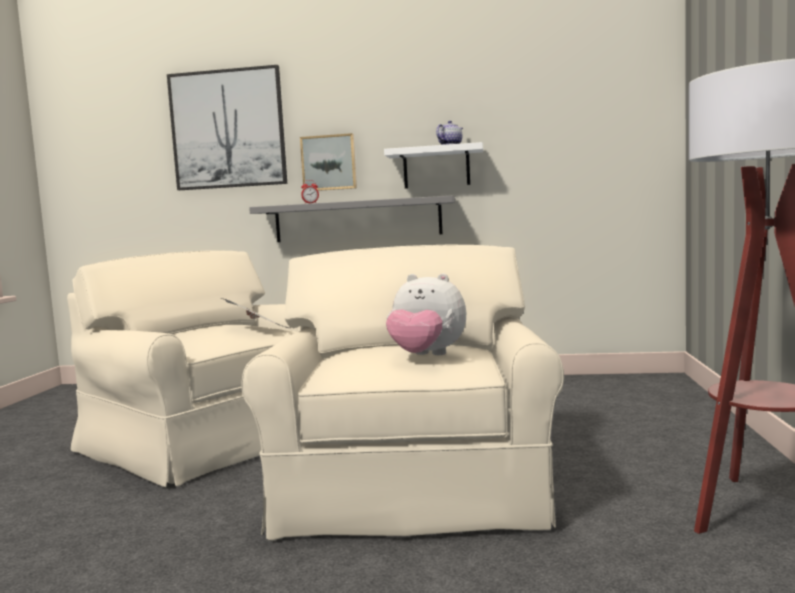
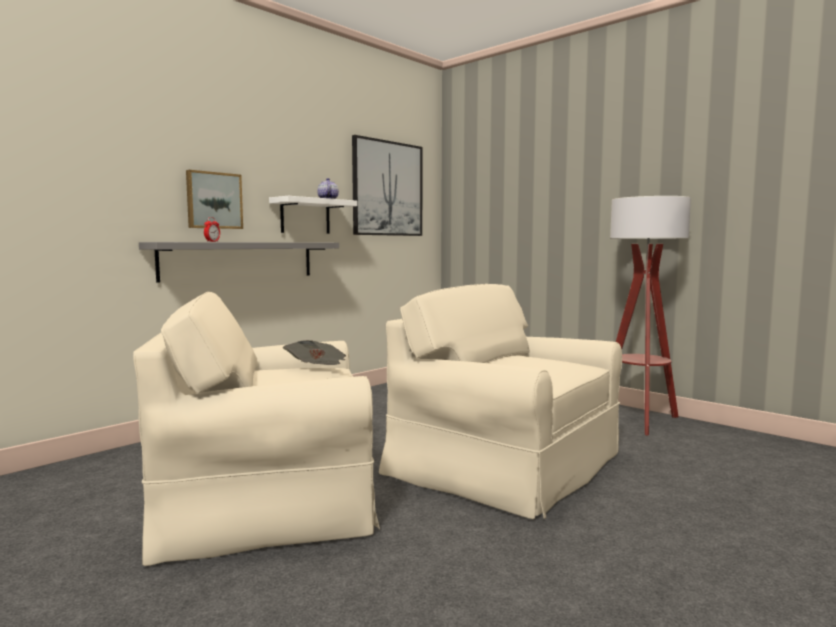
camera: 55 degrees left, 0 degrees up
picture [167,65,287,190] -> picture moved to [352,135,422,236]
plush toy [386,273,466,355] -> none

